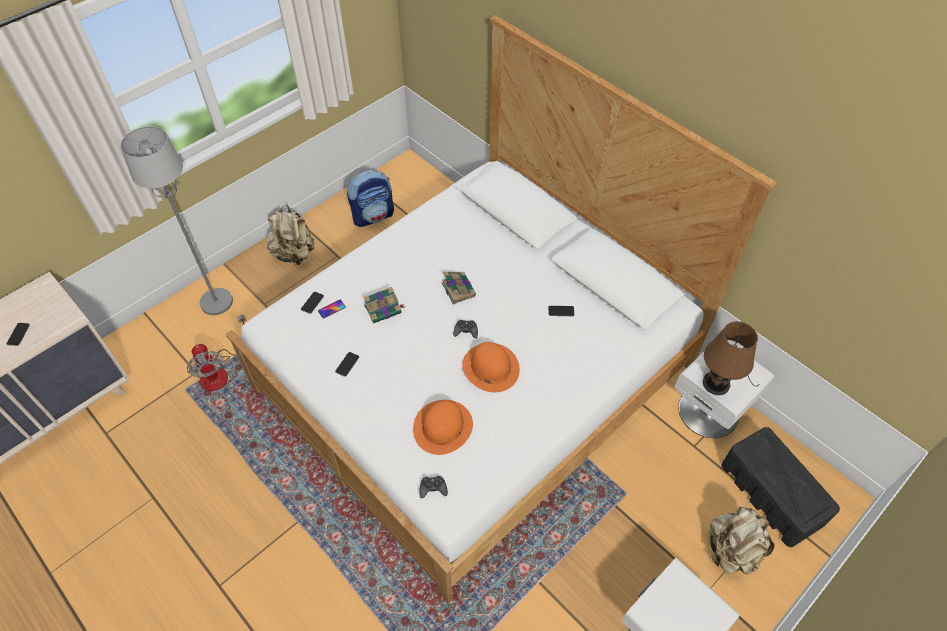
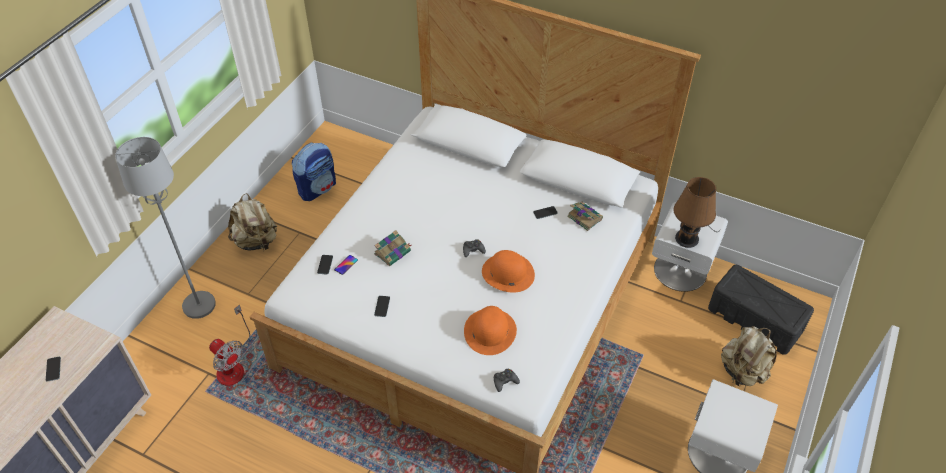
camera: 20 degrees left, 5 degrees down
book [441,272,476,304] -> book moved to [567,202,603,231]

